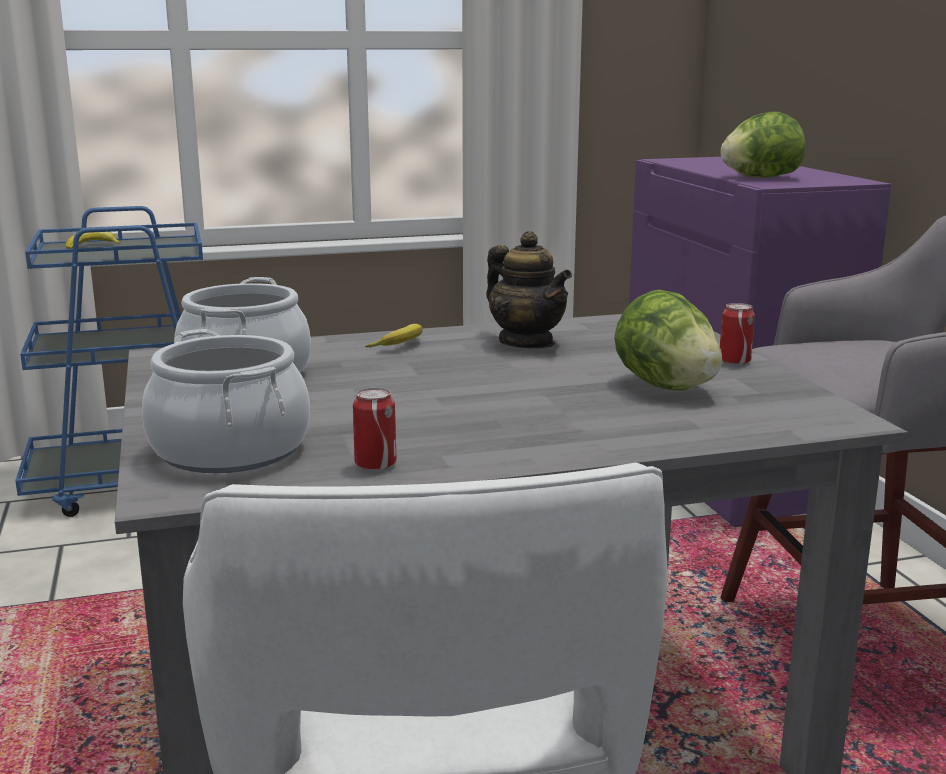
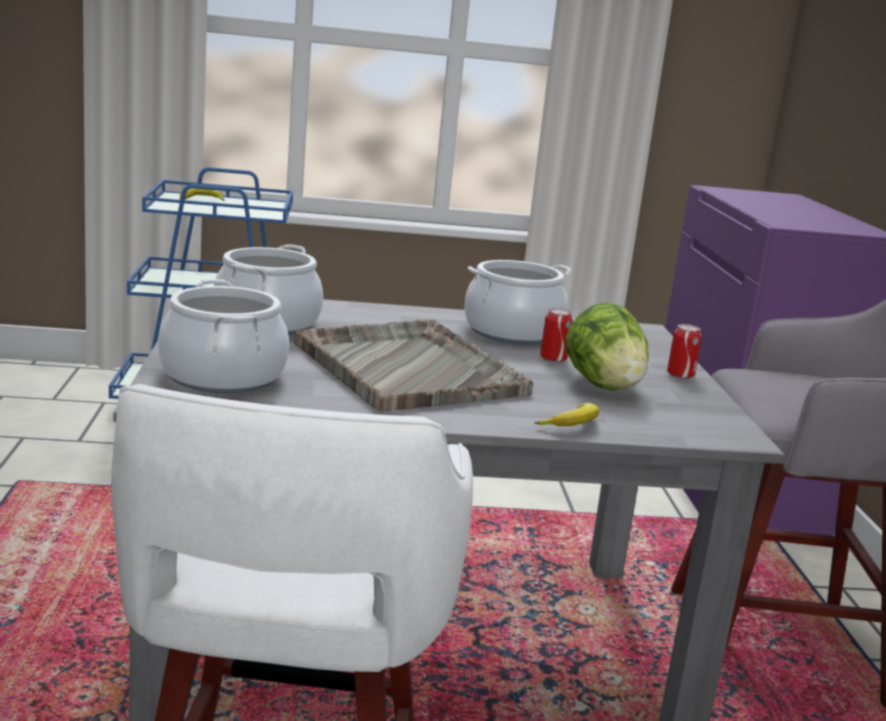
camera: 10 degrees right, 0 degrees up
can [353,388,397,471] -> can moved to [540,308,573,362]
banana [365,324,422,348] -> banana moved to [535,403,599,426]
teapot [486,231,572,348] -> cooking pot [464,260,572,345]
lettuce [721,112,805,178] -> none
none -> grey tray [294,319,533,412]

